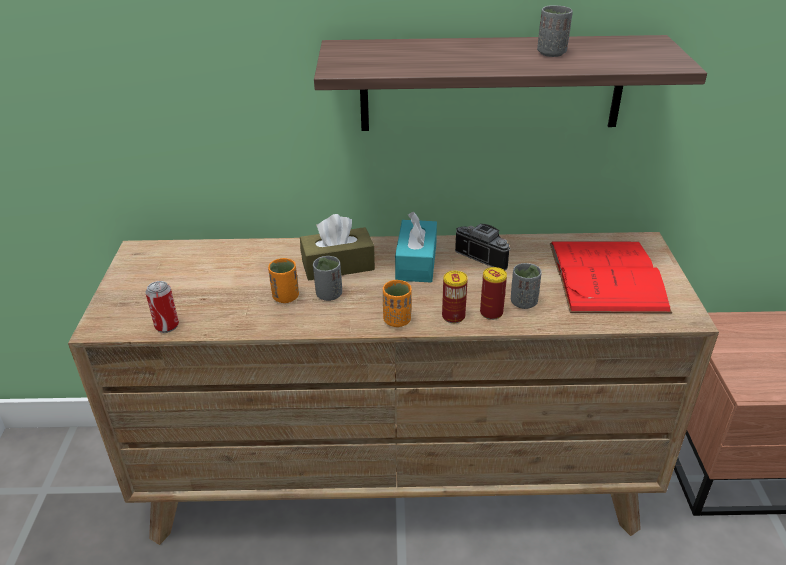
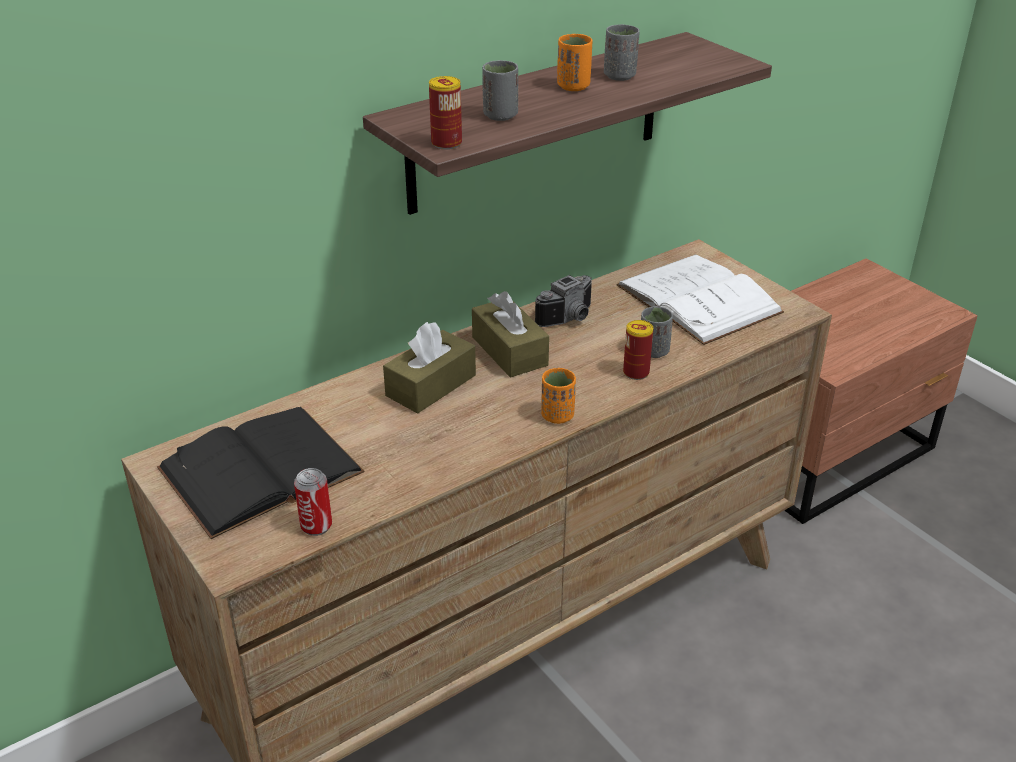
camera: 35 degrees left, 0 degrees up
orange cup [268,258,299,303] -> orange cup moved to [557,34,593,91]
grey cup [313,256,342,301] -> grey cup moved to [482,60,518,121]
turquoise tissue box [395,211,437,283] -> brown tissue box [472,291,549,378]
can [442,271,468,323] -> can moved to [429,76,462,150]
camera [455,223,511,270] -> camera turned 135 degrees clockwise [535,275,592,327]
red book [550,241,672,314] -> white book [617,255,784,345]
none -> black book [157,407,365,539]

